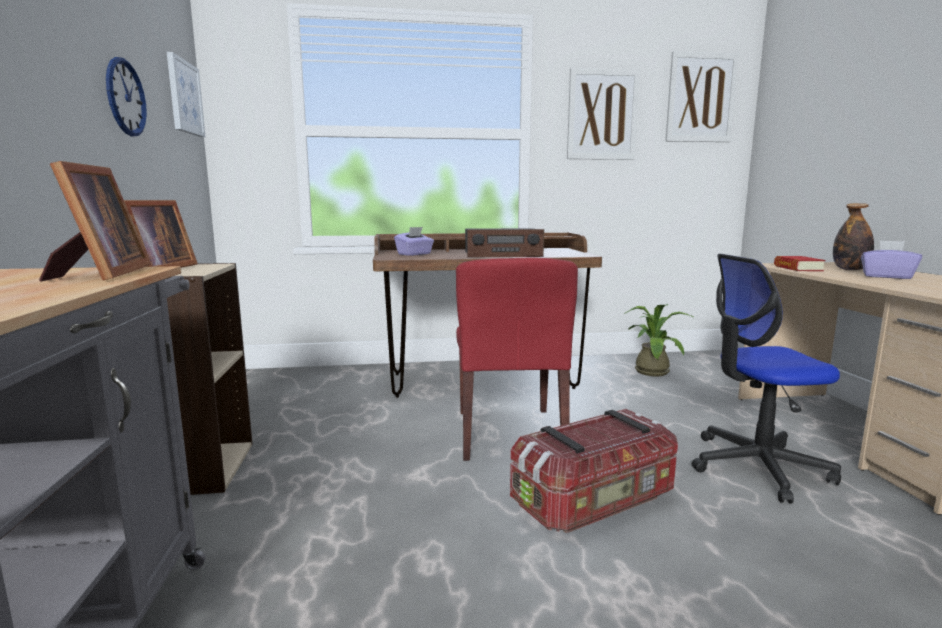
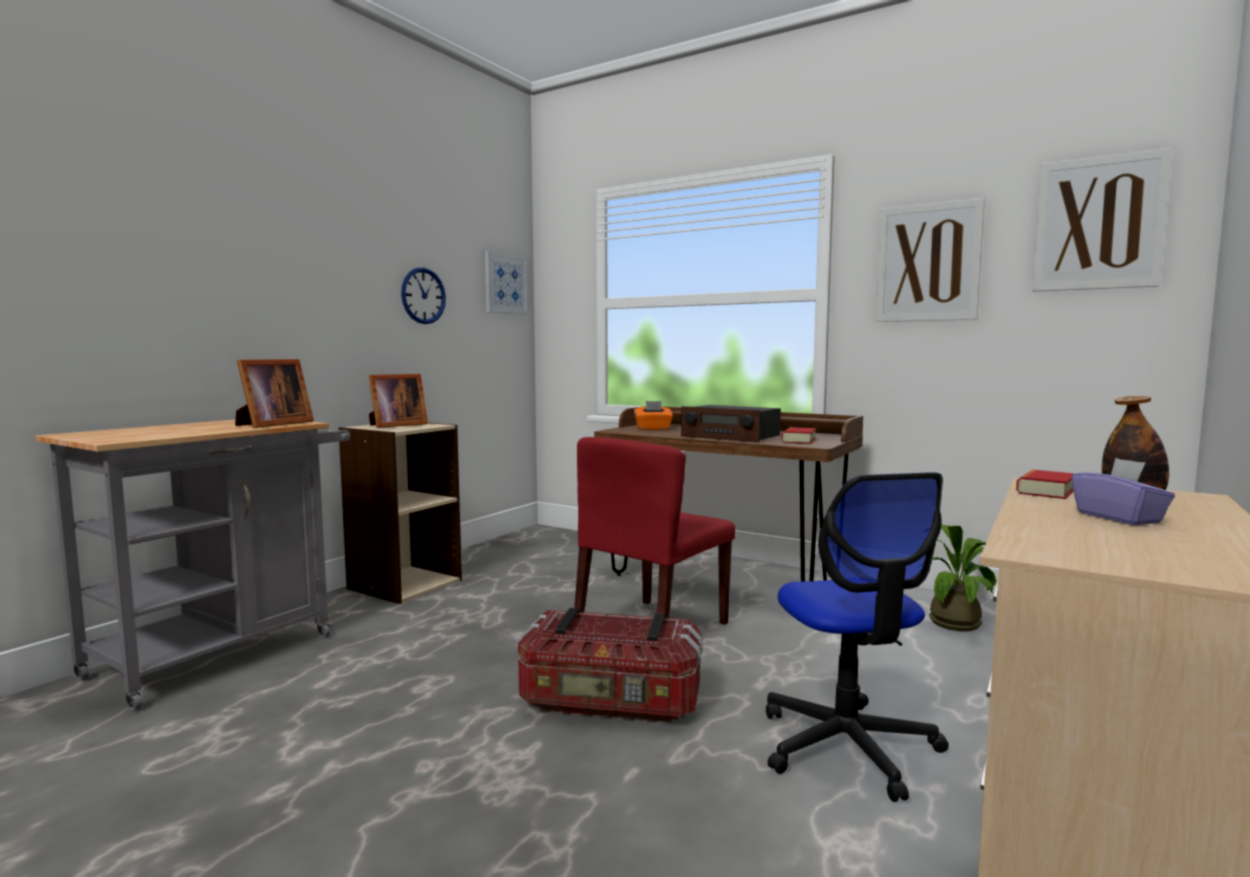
camera: 40 degrees right, 5 degrees down
purple tissue box [394,227,434,256] -> orange tissue box [634,401,673,430]
office chair [692,254,841,503] -> office chair turned 135 degrees counterclockwise [766,472,949,802]
none -> book [781,427,816,444]

